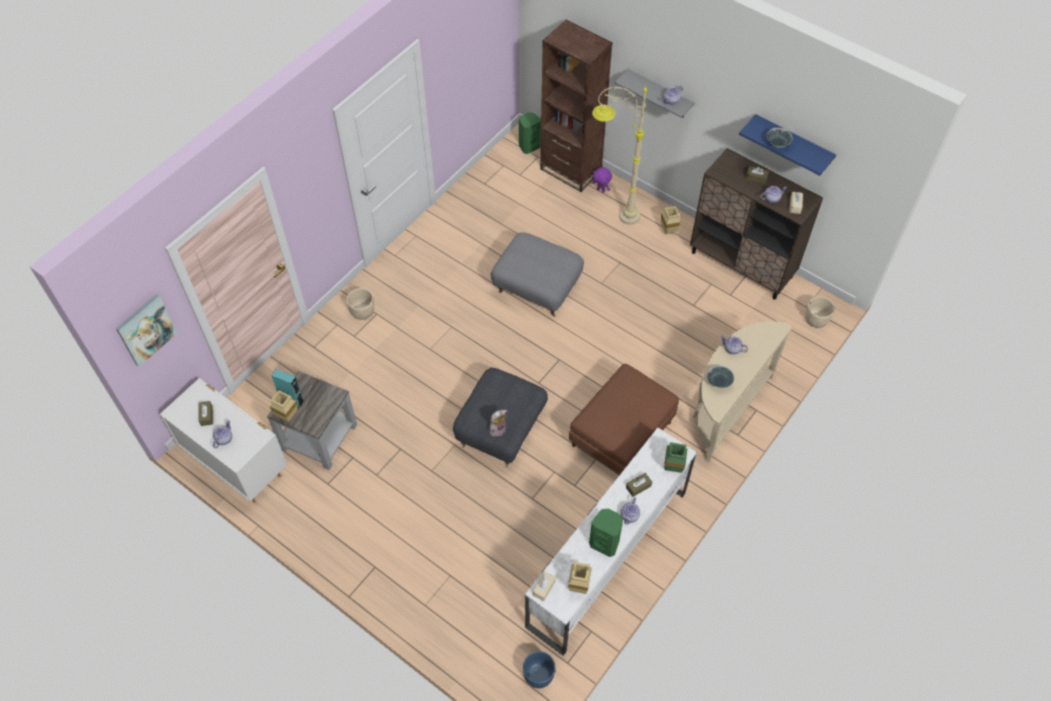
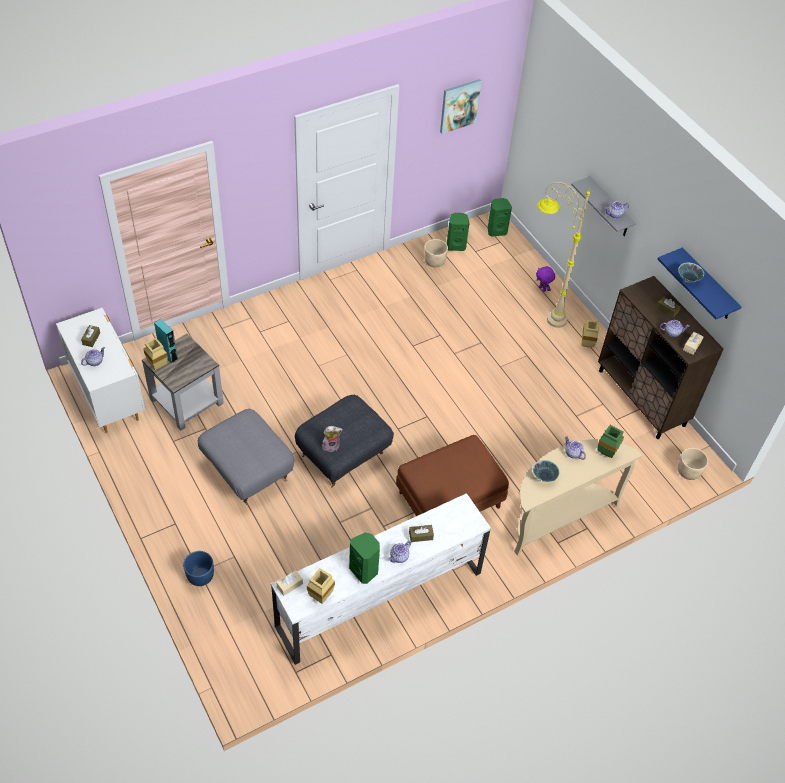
camera: 20 degrees right, 5 degrees down
picture [116,294,177,367] -> picture moved to [440,79,482,134]
beige planter [347,288,374,320] -> beige planter moved to [424,239,448,267]
grey ottoman [491,232,584,317] -> grey ottoman moved to [198,409,294,505]
blue planter [523,651,555,688] -> blue planter moved to [183,551,214,586]
brown bookcase [540,20,613,192] -> none
green vase [664,442,687,473] -> green vase moved to [598,425,624,458]
none -> green speaker [447,213,469,251]

